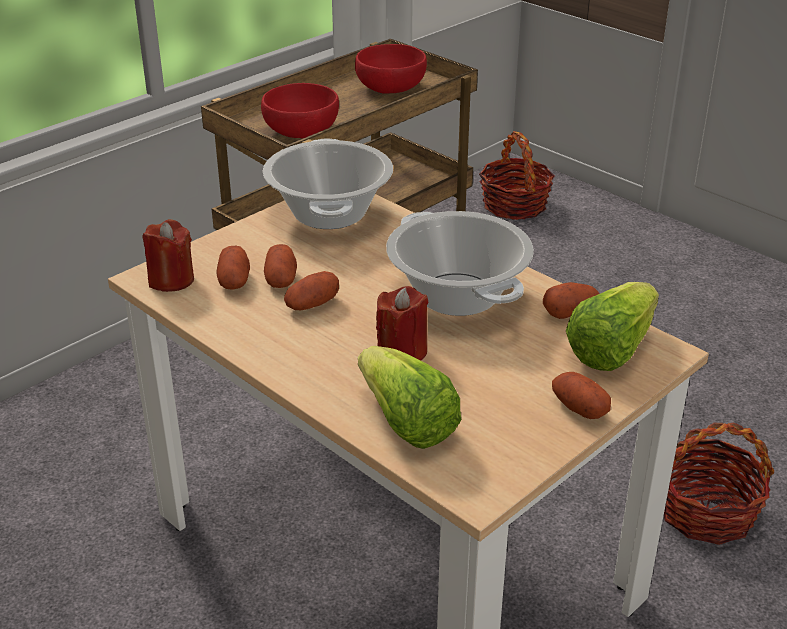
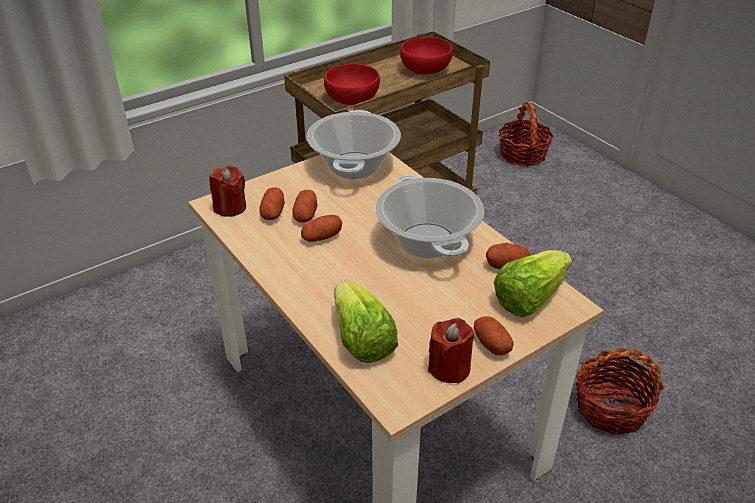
camera: 10 degrees right, 5 degrees up
red candle [376,286,429,360] -> red candle moved to [428,318,474,384]

